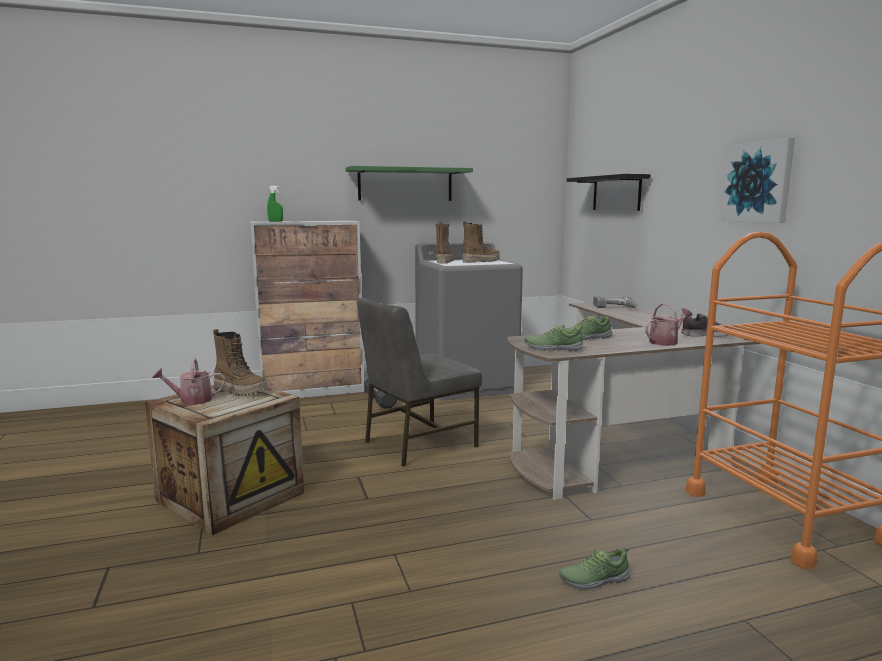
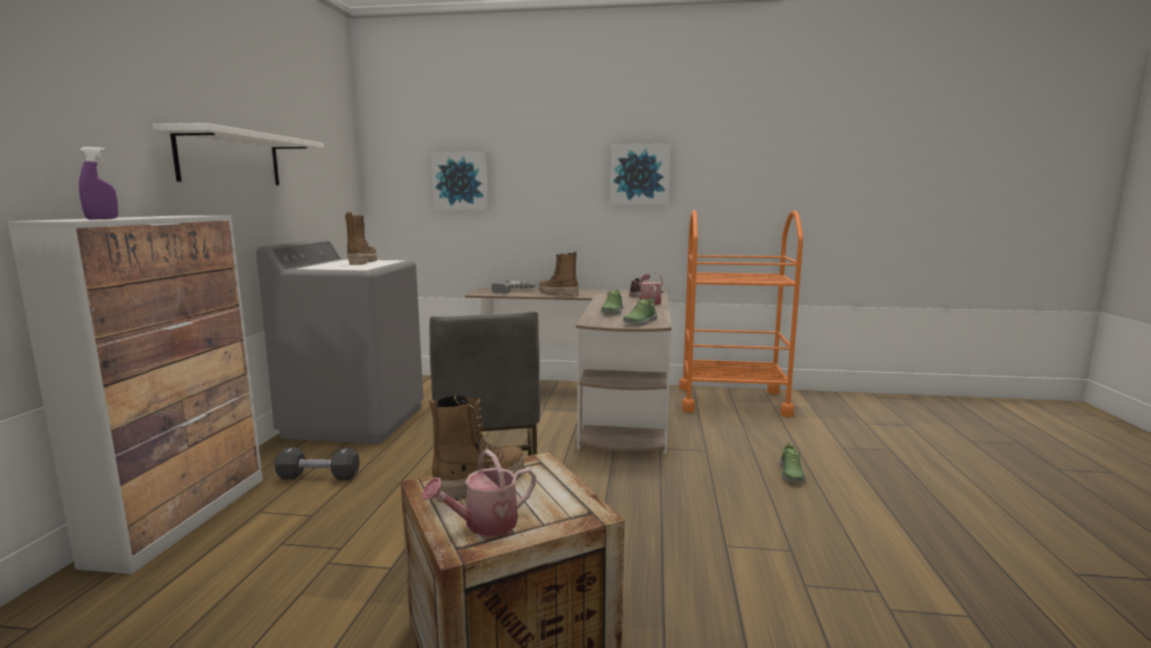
camera: 65 degrees left, 0 degrees up
watering can [152,358,225,405] -> watering can turned 45 degrees clockwise [422,449,536,536]
green spray bottle [267,186,283,222] -> purple spray bottle [79,147,118,219]
green shelf [345,166,473,201] -> white shelf [153,123,324,185]
boot [435,222,454,263] -> boot moved to [539,251,579,296]
black shelf [567,174,651,211] -> picture [431,151,489,210]

